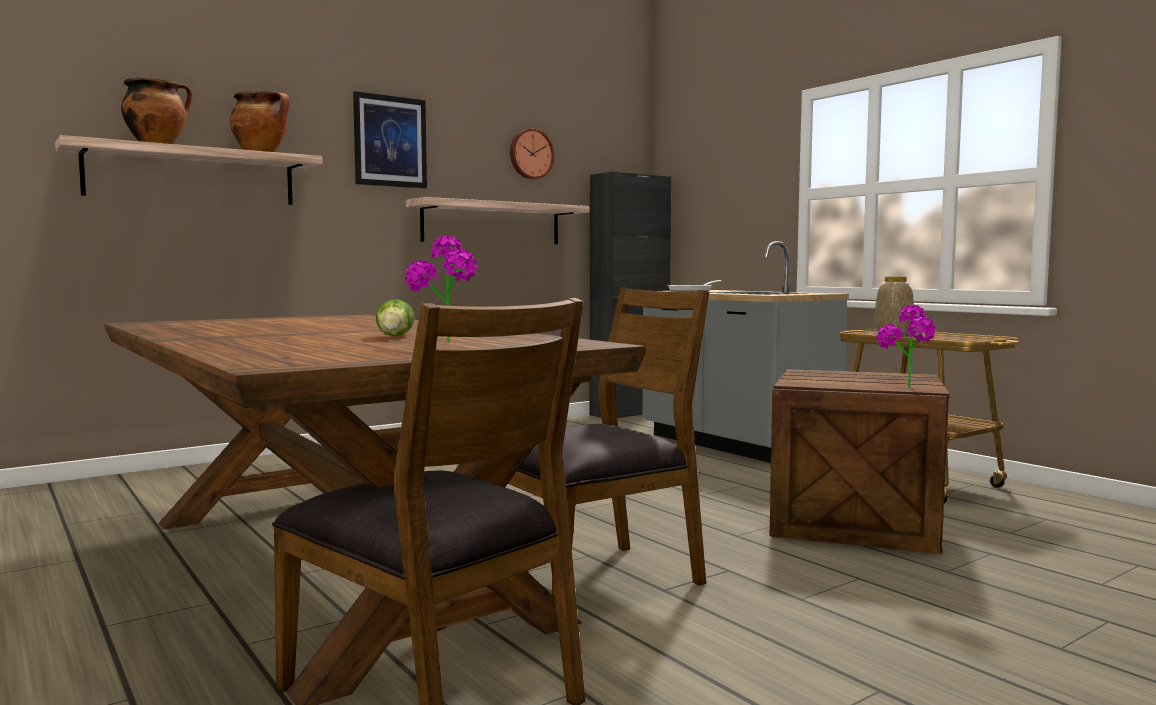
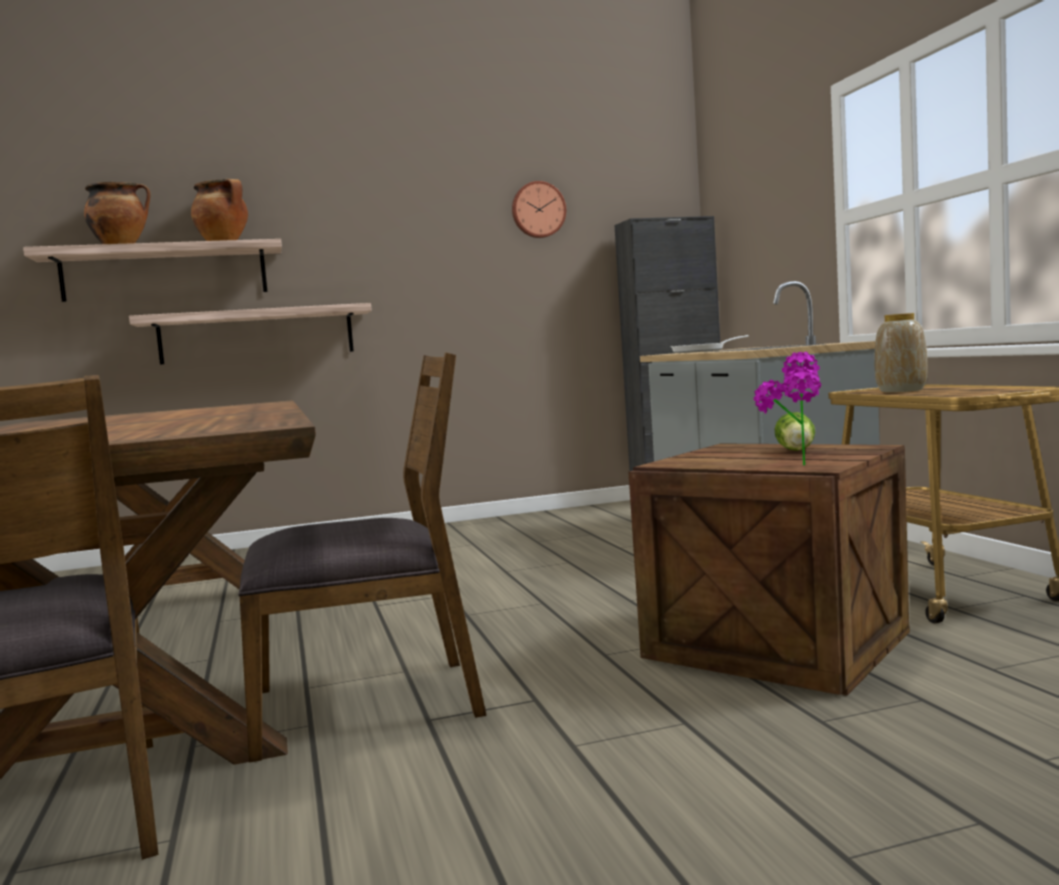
camera: 20 degrees right, 0 degrees up
picture [353,91,427,188] -> none
lettuce [376,300,414,336] -> lettuce moved to [775,412,815,451]
potted plant [405,236,477,342] -> none
shelf [406,197,589,244] -> shelf moved to [129,303,372,365]

